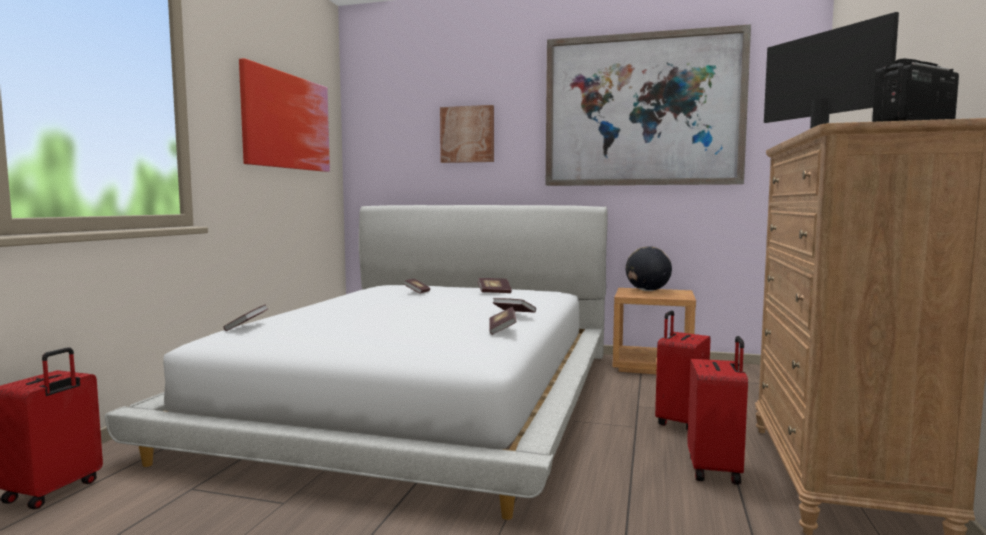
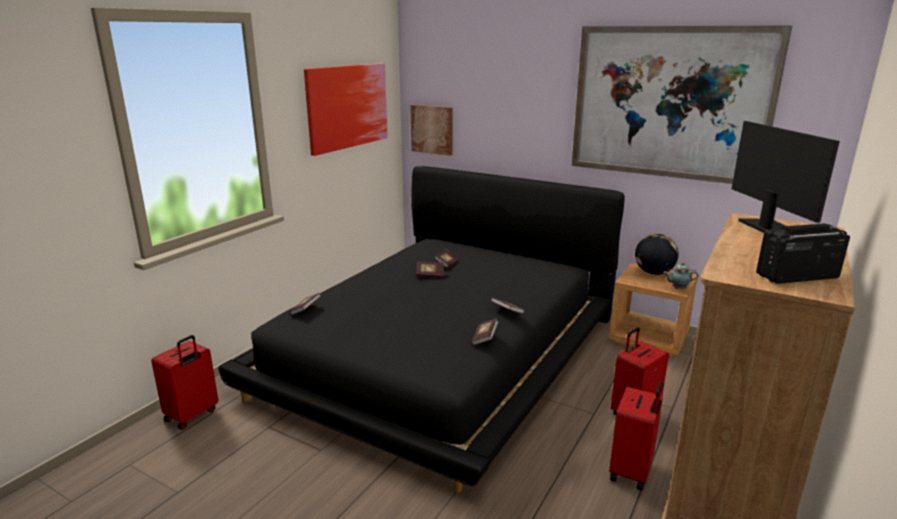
camera: 15 degrees right, 15 degrees up
white bed [105,205,607,520] -> black bed [218,166,625,492]
picture [440,105,494,163] -> picture moved to [410,105,453,156]
book [477,278,512,293] -> book moved to [416,261,444,278]
none -> teapot [663,262,698,289]

